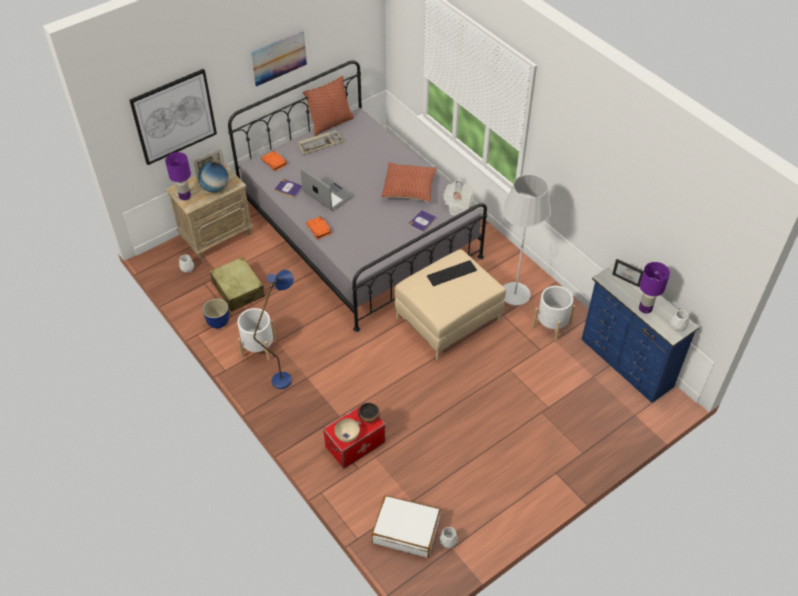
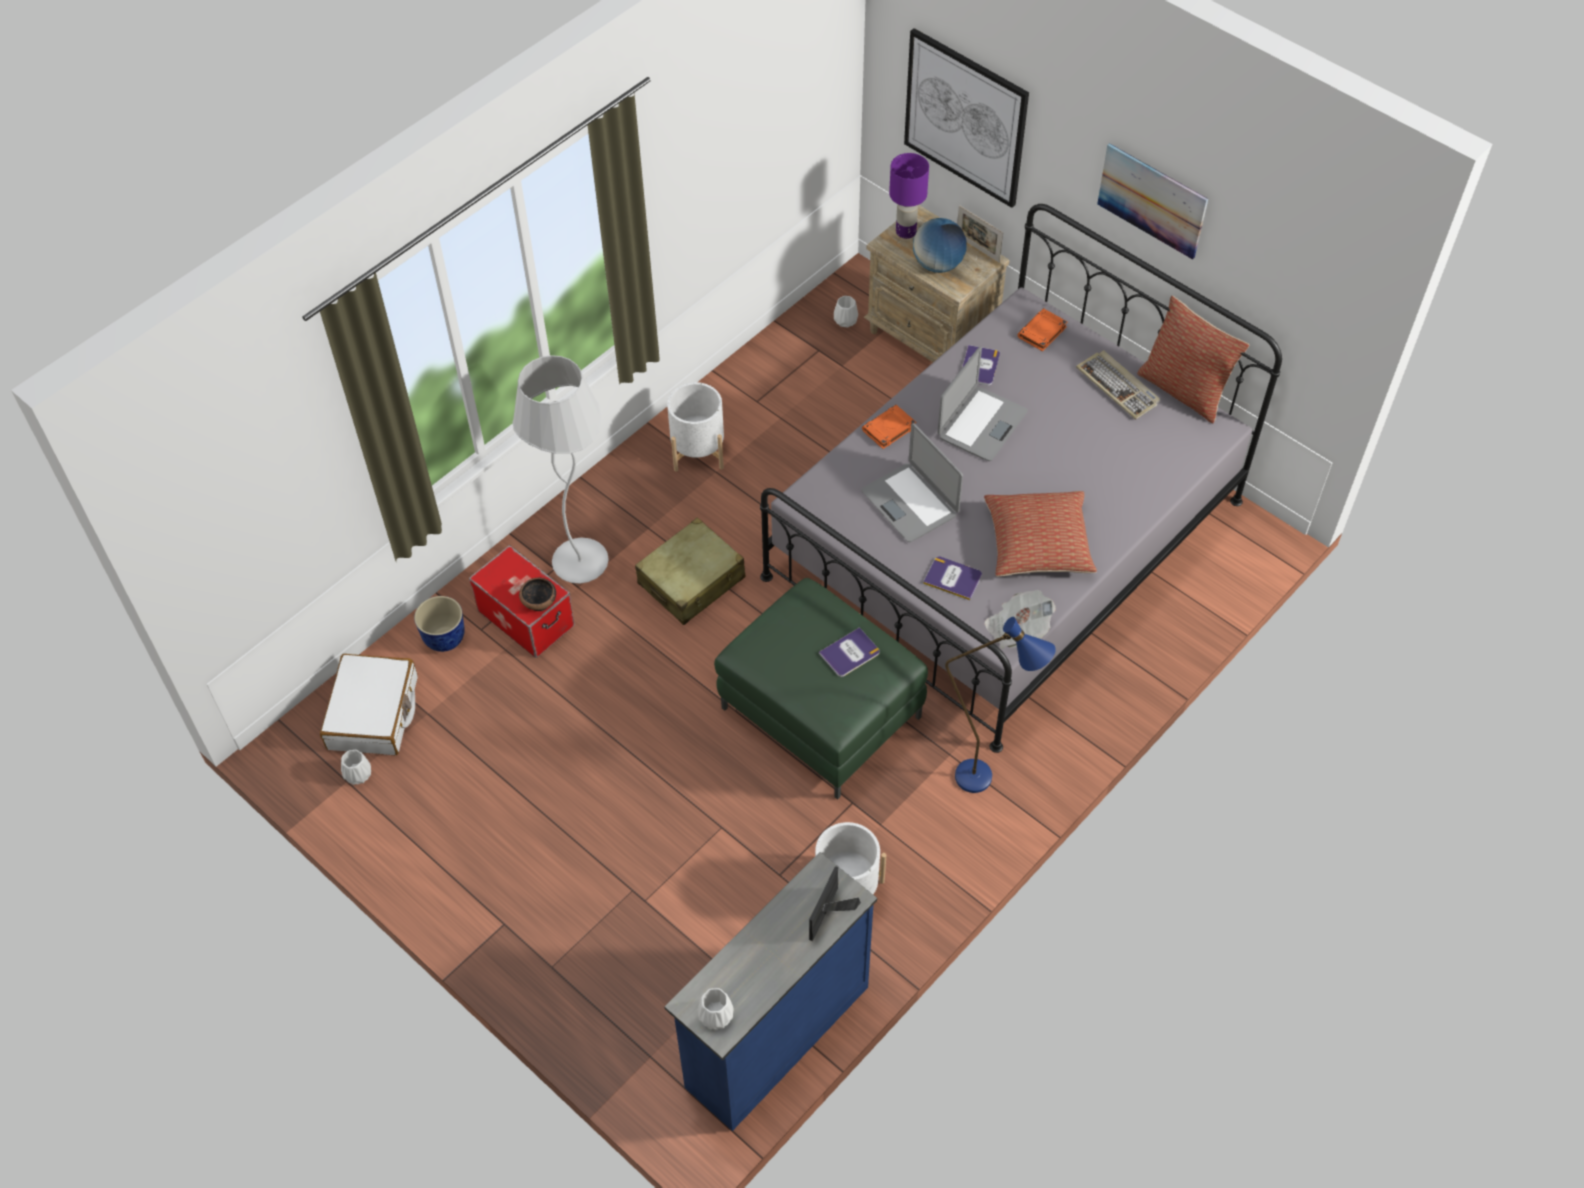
camera: 80 degrees right, 5 degrees up
planter [202,298,229,329] -> planter moved to [414,596,465,652]
beige suitcase [210,257,265,312] -> beige suitcase moved to [635,518,745,625]
blue floor lamp [254,270,294,389] -> blue floor lamp moved to [945,617,1056,793]
beige bowl [335,418,360,442] -> none
beige ottoman [395,249,506,360] -> green ottoman [714,578,928,800]
keyboard [427,260,477,286] -> book [819,627,880,677]
white floor lamp [503,175,551,305] -> white floor lamp moved to [513,355,609,584]
purple table lamp [639,262,670,314] -> none
none -> laptop [861,423,963,542]

